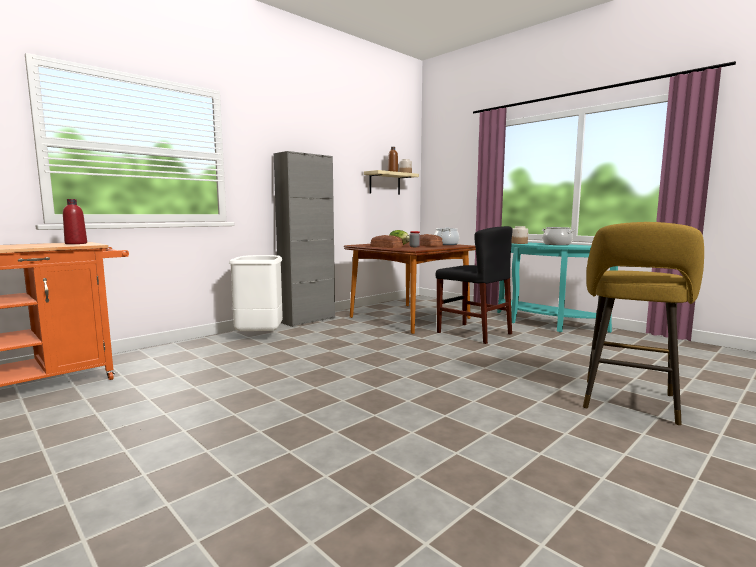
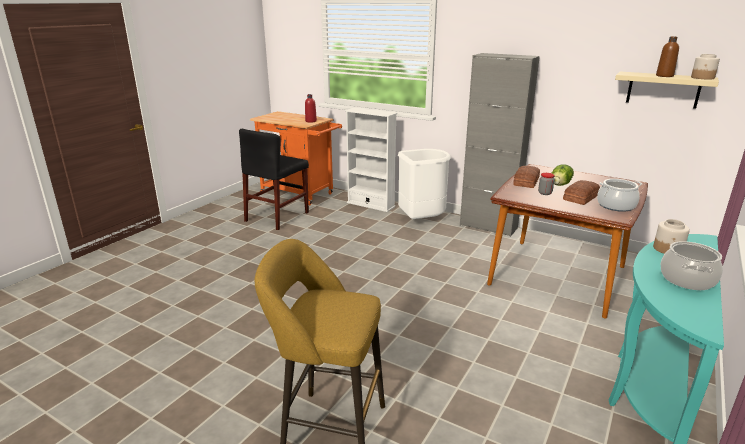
camera: 75 degrees right, 15 degrees up
black chair [436,226,513,344] -> black chair moved to [239,129,309,230]
none -> white bookcase [345,108,397,212]

